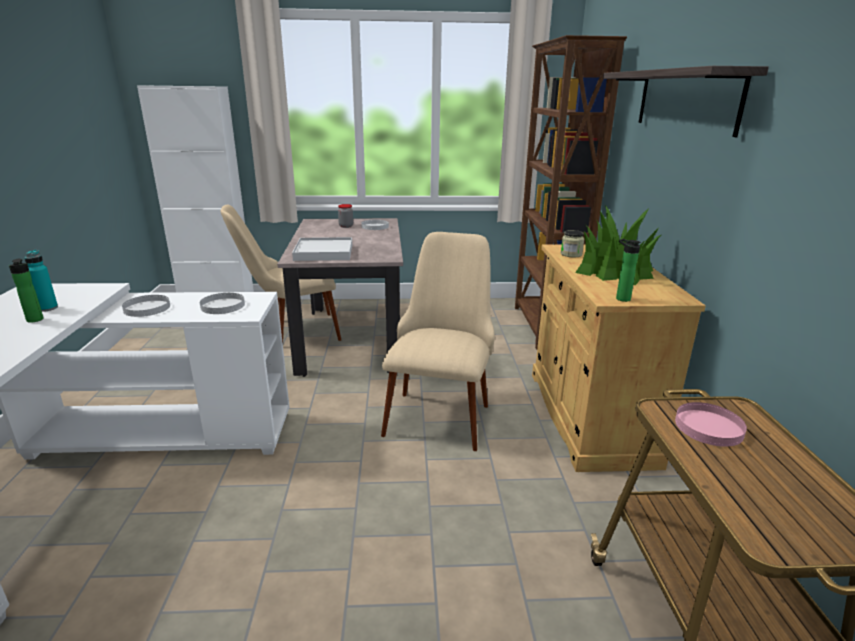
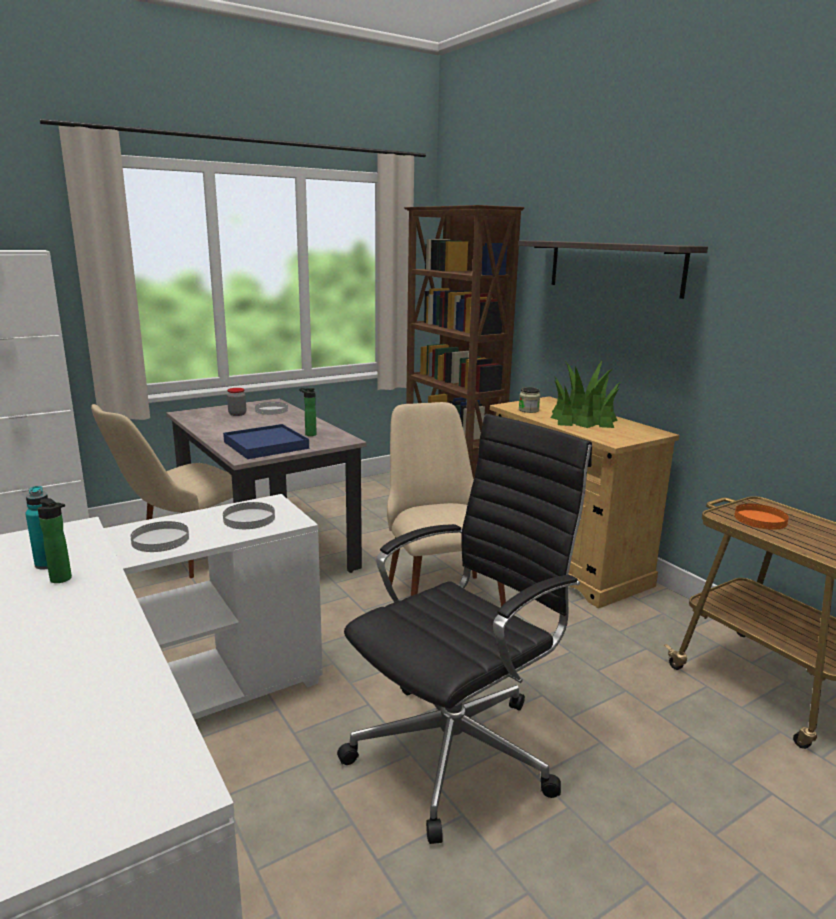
camera: 30 degrees left, 5 degrees down
white tray [292,237,352,261] -> blue tray [223,424,309,459]
bottle [616,239,641,302] -> bottle moved to [299,388,317,436]
pink plate [675,402,747,447] -> orange plate [734,504,789,530]
none -> black office chair [337,414,592,844]

